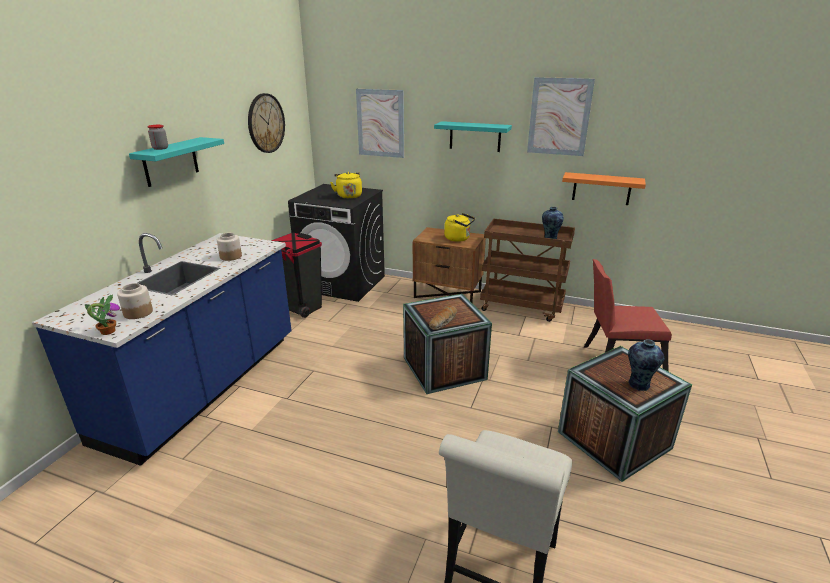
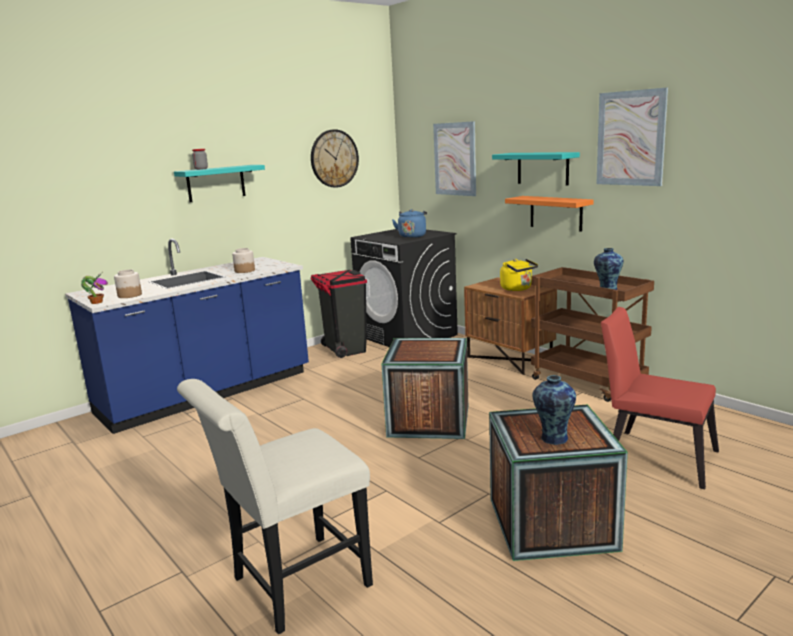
camera: 30 degrees right, 10 degrees down
yellow kettle [330,172,362,199] -> blue kettle [392,209,427,238]
bread [429,305,457,330] -> none
orange shelf [562,172,646,205] -> orange shelf moved to [505,196,594,232]

